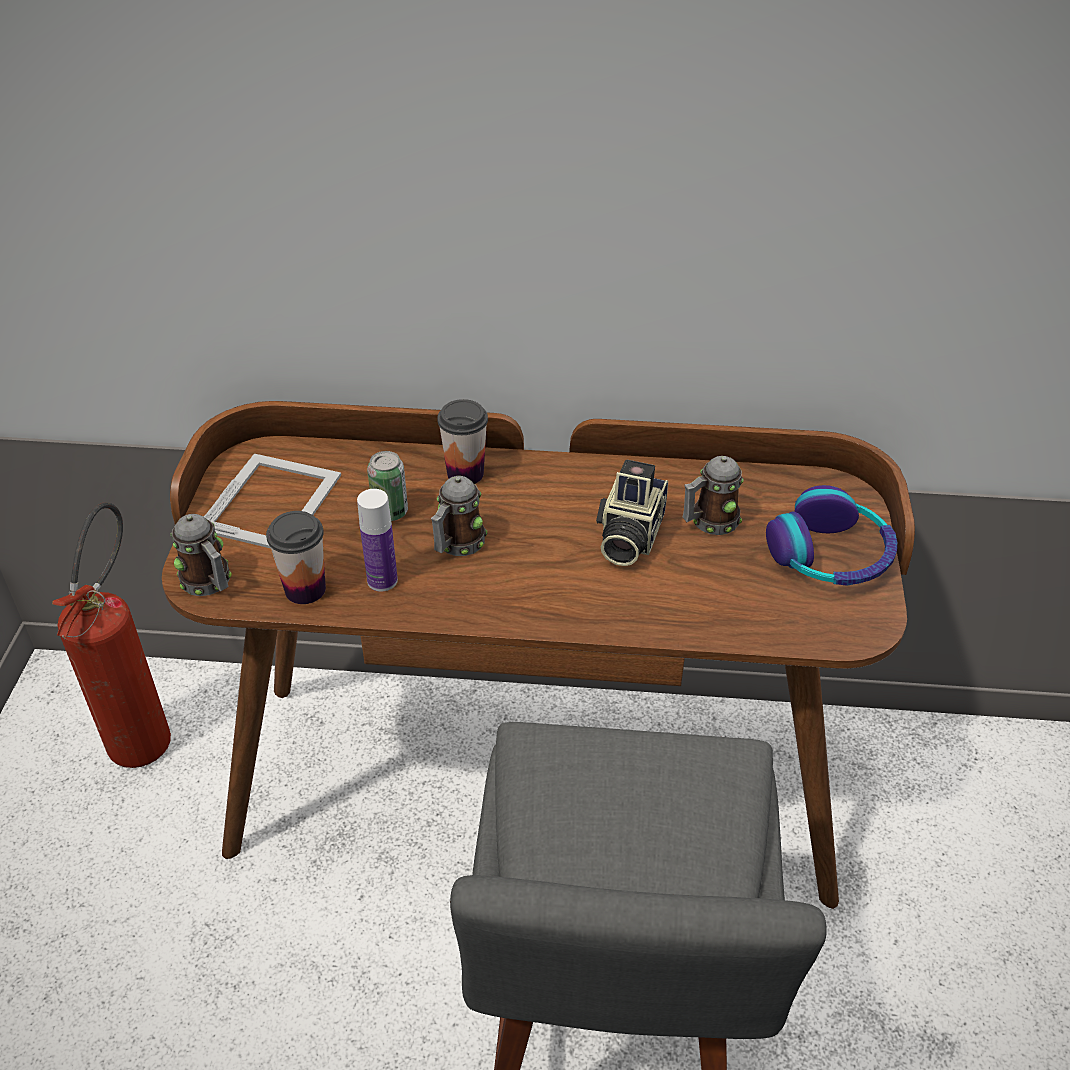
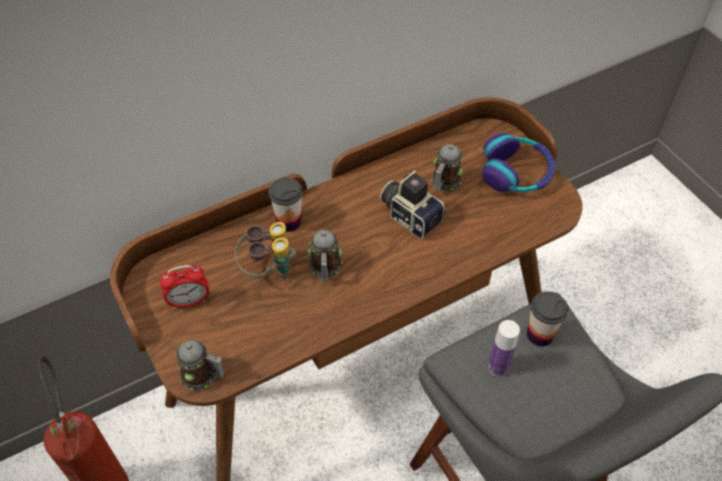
camera: 35 degrees left, 10 degrees up
picture frame [203,454,341,548] -> alarm clock [160,265,209,309]
cup [266,511,326,604] -> cup moved to [527,292,569,347]
bottle [357,489,398,592] -> bottle moved to [488,320,520,376]
can [367,451,408,521] -> binoculars [235,222,296,279]
camera [596,460,668,566] -> camera turned 150 degrees clockwise [380,171,446,239]

